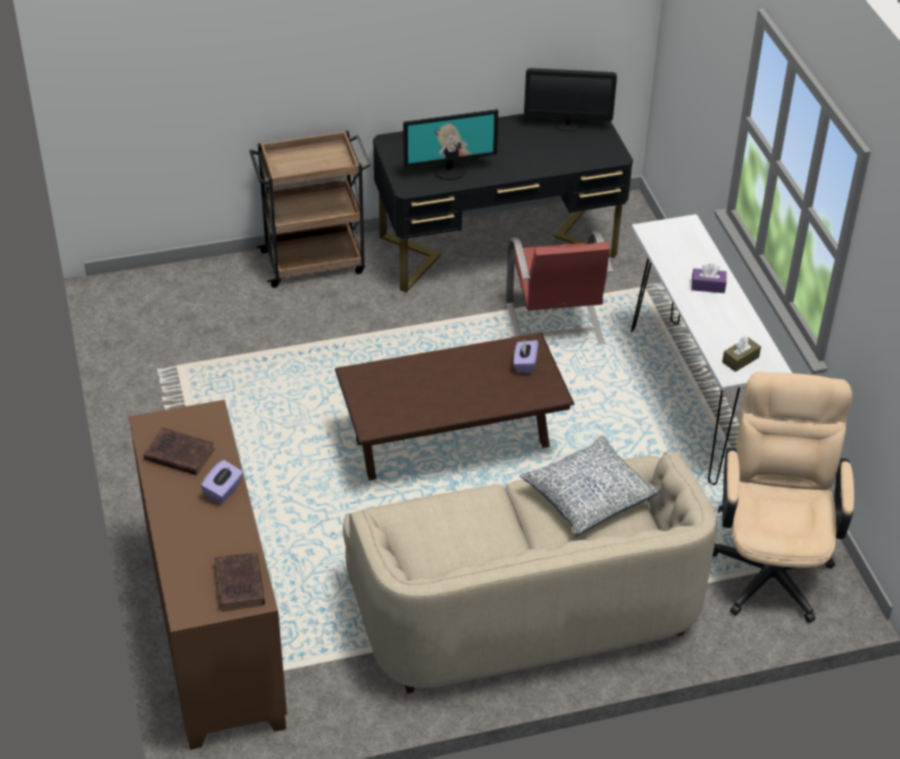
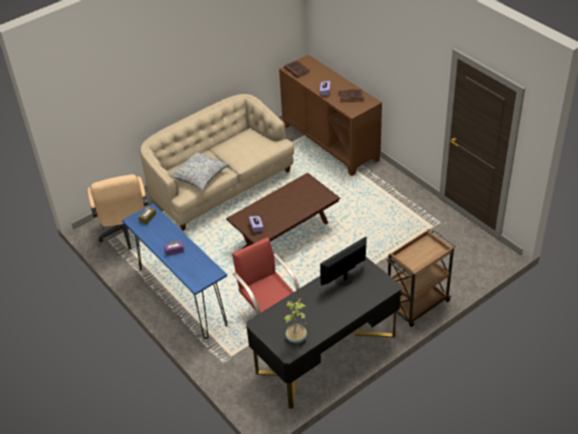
camera: 160 degrees right, 0 degrees up
monitor [524,68,617,131] -> potted plant [284,299,307,343]
white console table [631,214,792,485] -> blue console table [122,204,228,339]

